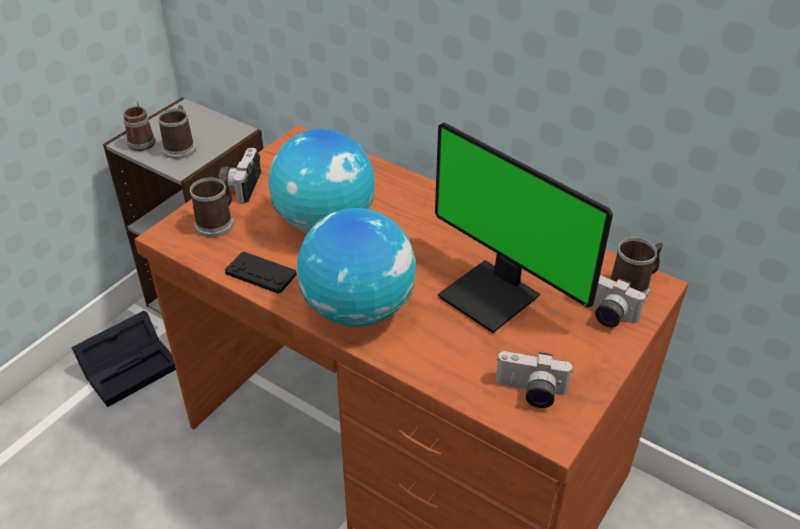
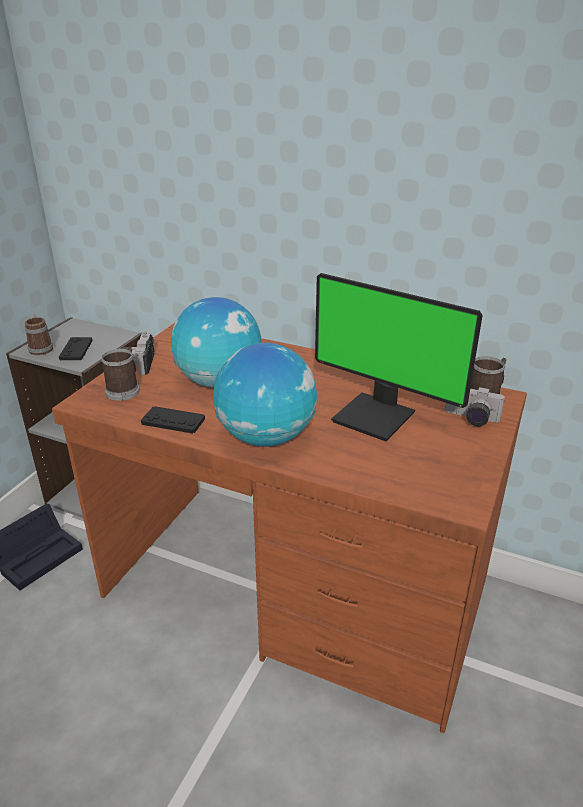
camera: 10 degrees left, 10 degrees down
mug [158,105,196,159] -> black game controller [59,337,93,360]
camera [496,351,573,408] -> none

